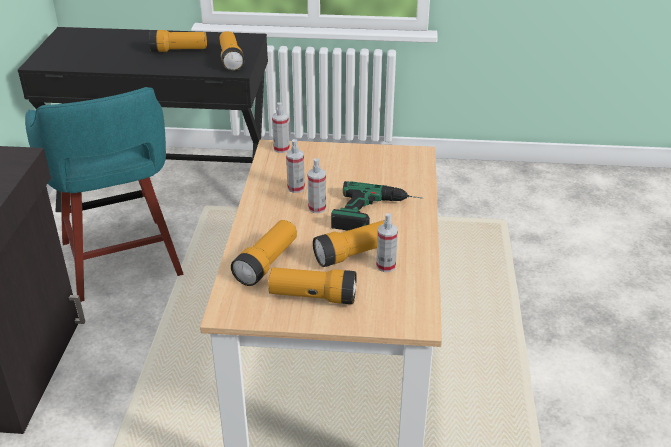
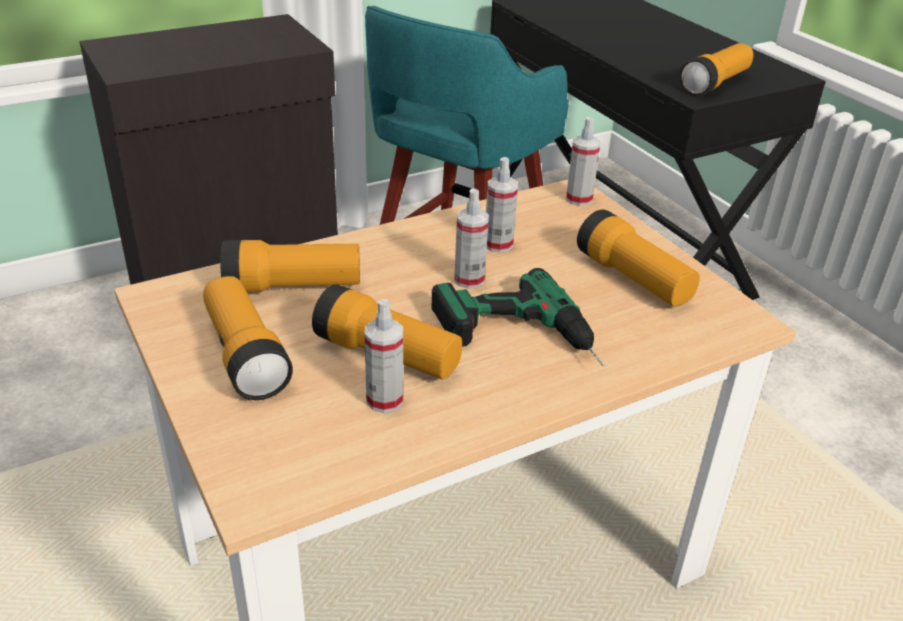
camera: 55 degrees right, 0 degrees up
flashlight [149,30,207,52] -> flashlight moved to [577,210,700,307]

